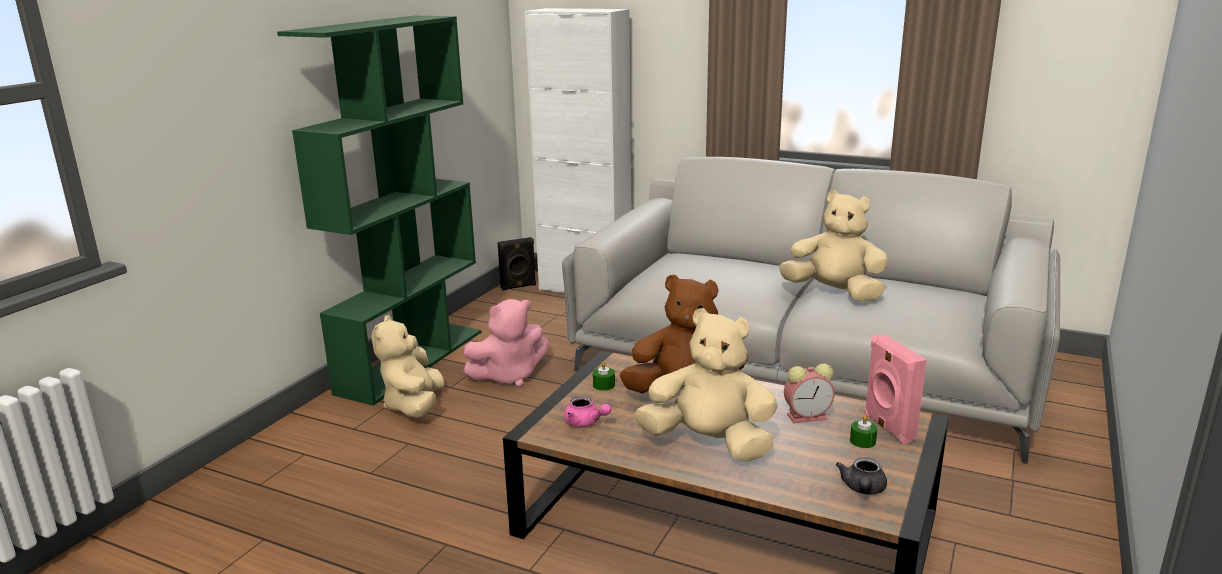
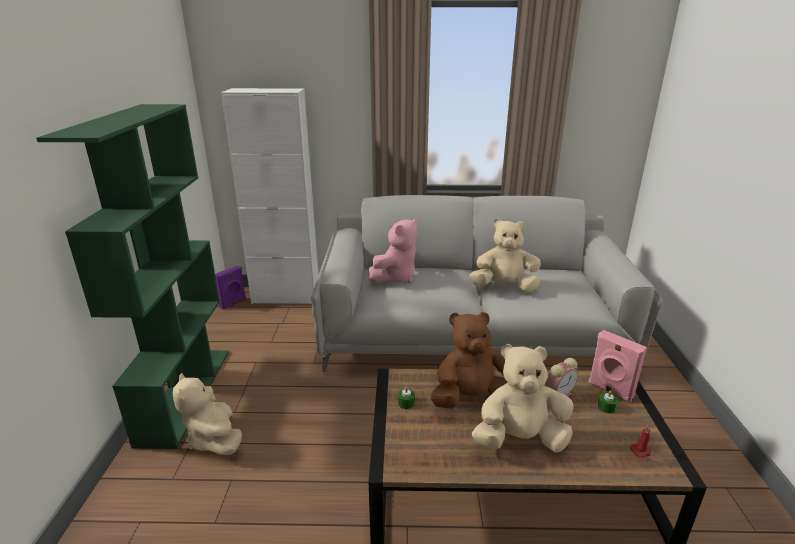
camera: 25 degrees left, 5 degrees up
pink plush toy [463,299,549,387] -> pink plush toy moved to [368,218,418,284]
black speaker [498,237,536,291] -> purple speaker [215,266,246,309]
pink teapot [564,396,611,427] -> none
grey teapot [836,457,887,495] -> red candle [630,426,651,458]

